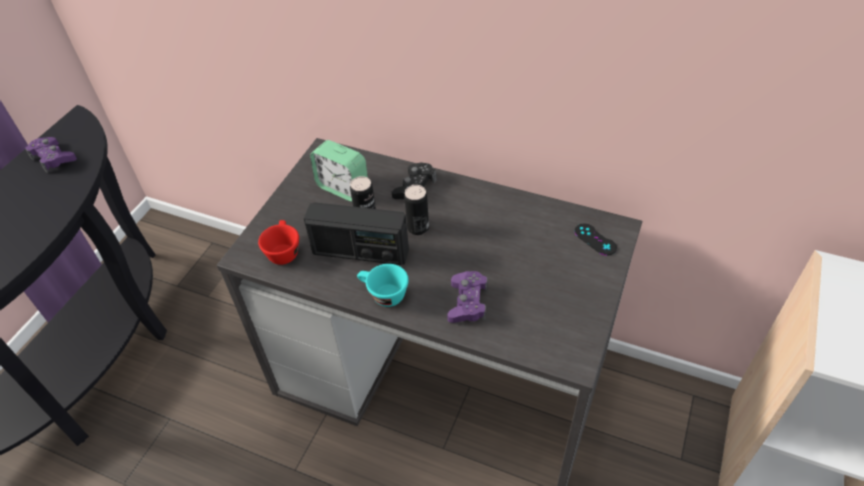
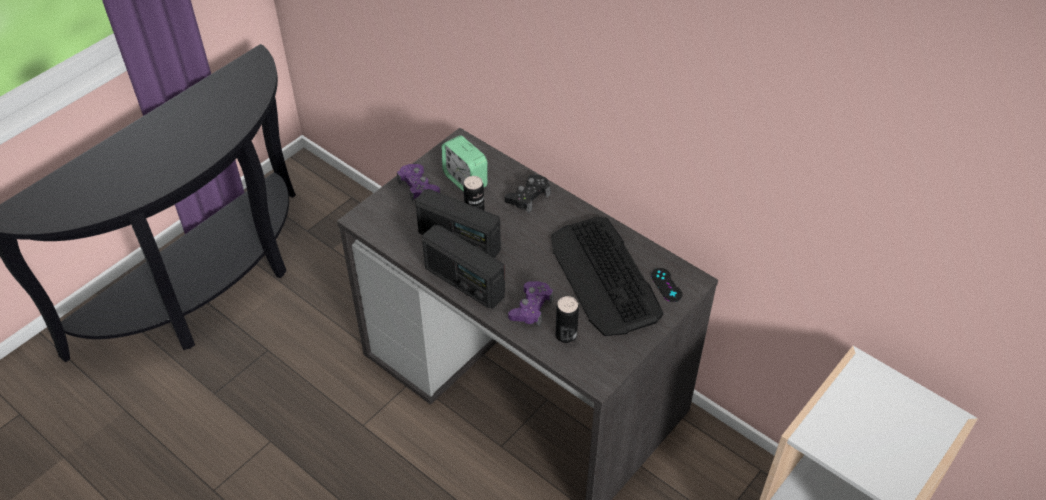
camera: 15 degrees right, 0 degrees up
purple game controller [25,137,77,173] -> purple game controller moved to [397,164,440,202]
red cup [258,220,299,265] -> none
turquoise cup [357,264,409,307] -> radio [422,225,505,309]
can [404,185,429,235] -> can moved to [556,296,579,343]
none -> keyboard [551,217,664,336]

